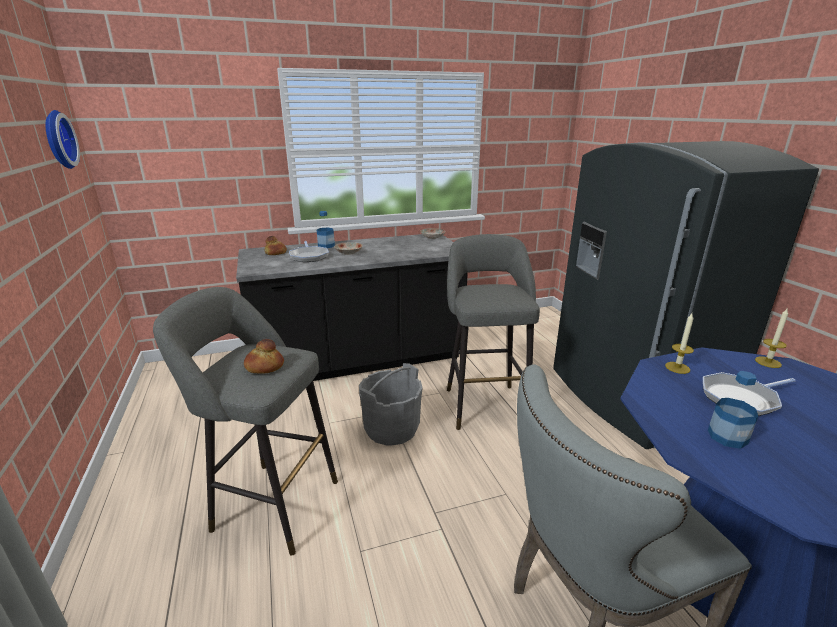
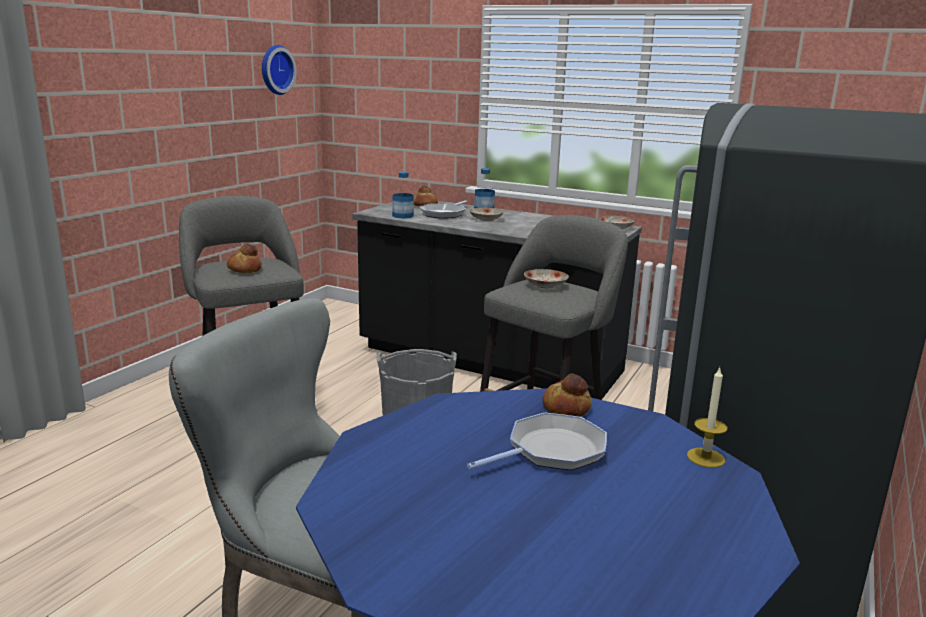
camera: 45 degrees right, 5 degrees down
candle [665,313,694,374] -> bread [542,373,592,417]
frying pan [703,372,796,416] -> frying pan turned 120 degrees clockwise [467,413,607,471]
bottle [708,371,758,449] -> bottle moved to [392,172,414,219]
none -> plate [524,269,569,289]

